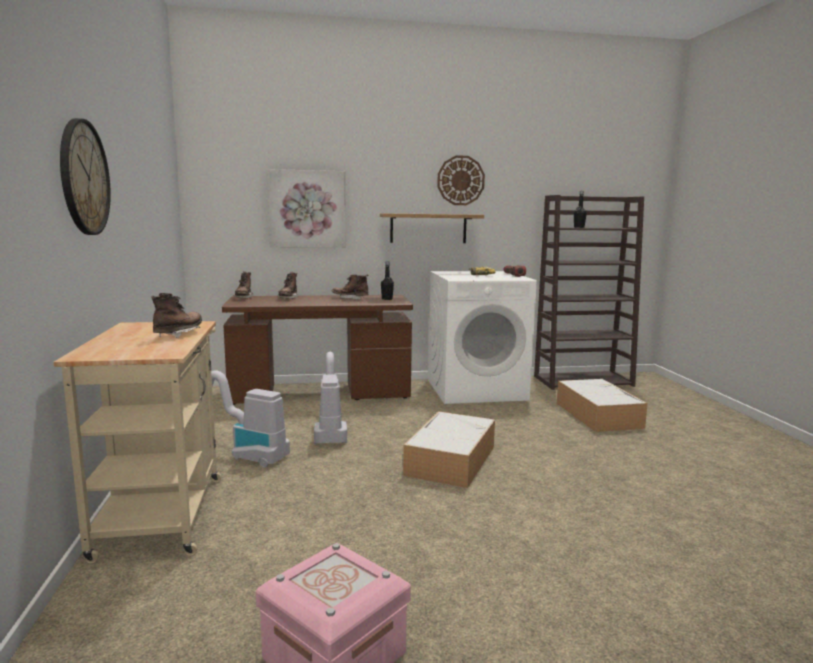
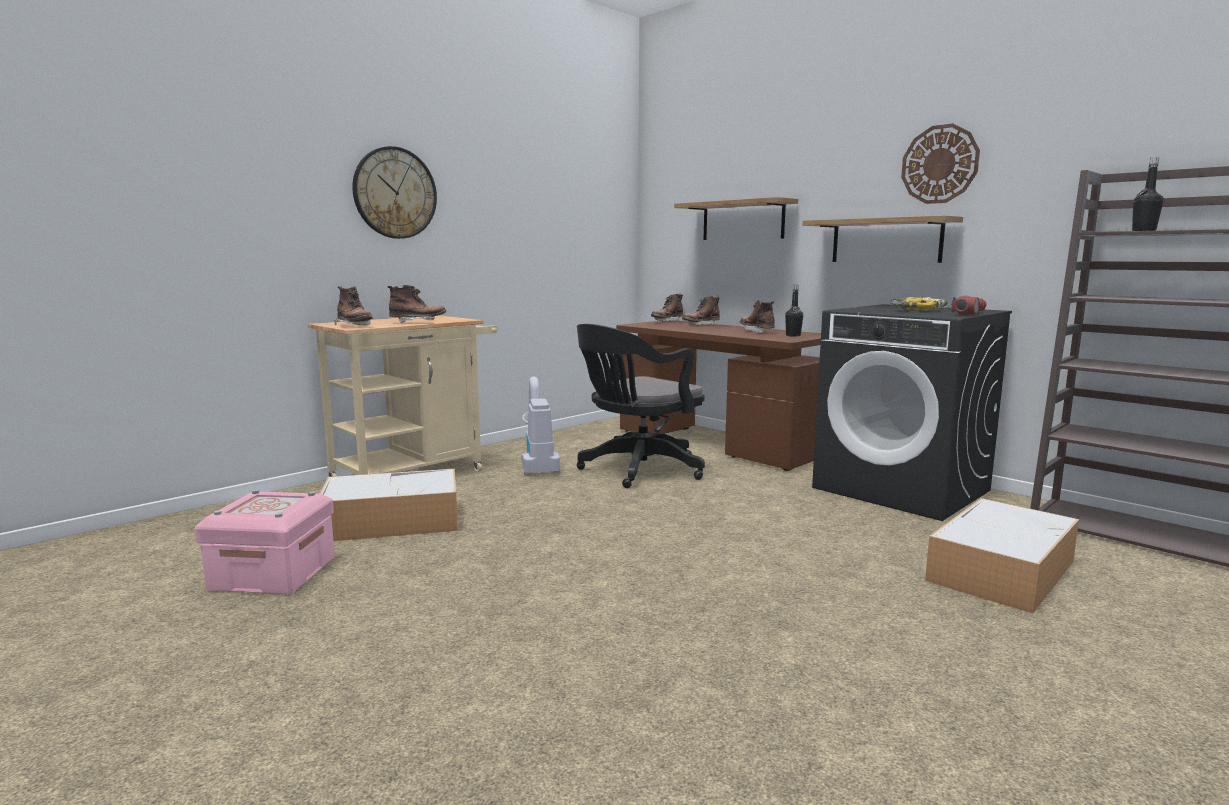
camera: 55 degrees right, 0 degrees up
picture [267,169,346,248] -> shelf [674,197,798,240]
vacuum cleaner [314,352,347,444] -> black office chair [576,324,705,488]
storage box [403,411,495,488] -> storage box moved to [319,469,458,541]
white washing machine [428,271,537,404] -> black washing machine [812,304,1012,521]
none -> brown boot [334,286,373,325]

